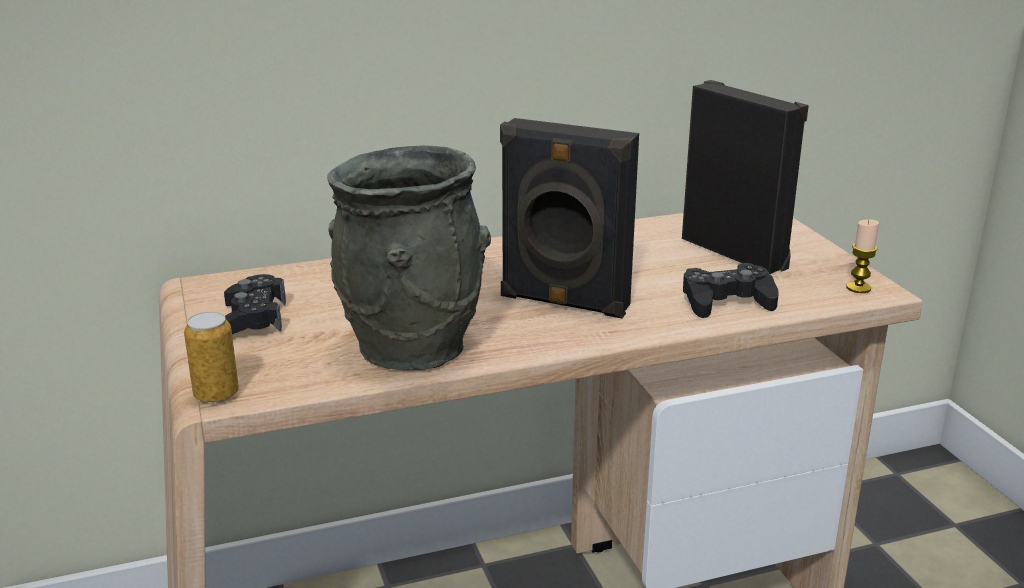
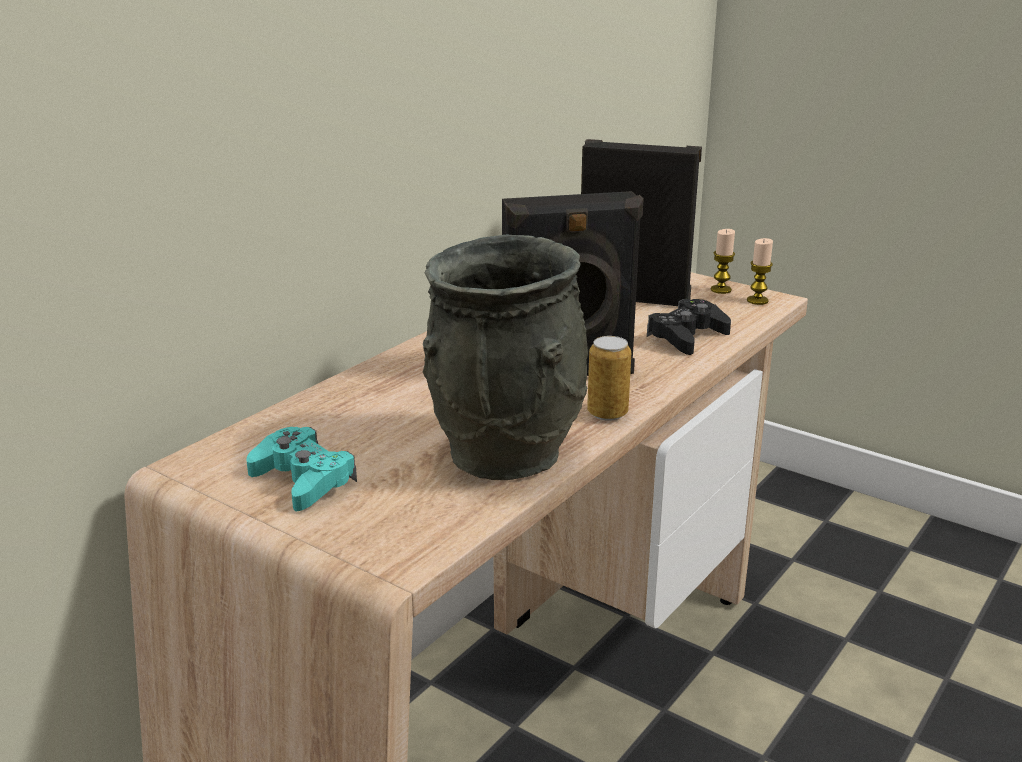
camera: 35 degrees left, 0 degrees up
can [184,312,239,403] -> can moved to [587,336,631,421]
black game controller [224,274,286,335] -> turquoise game controller [246,427,357,511]
none -> candle [711,229,735,294]

